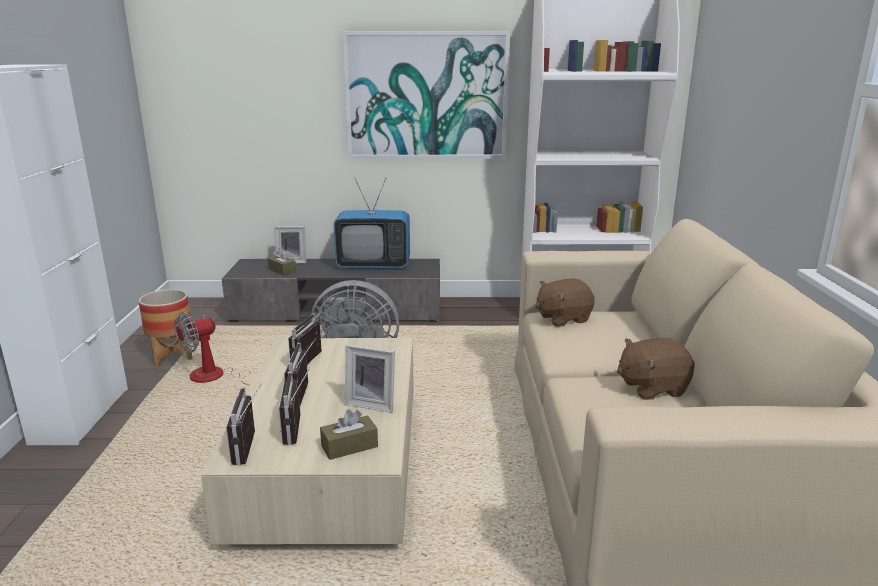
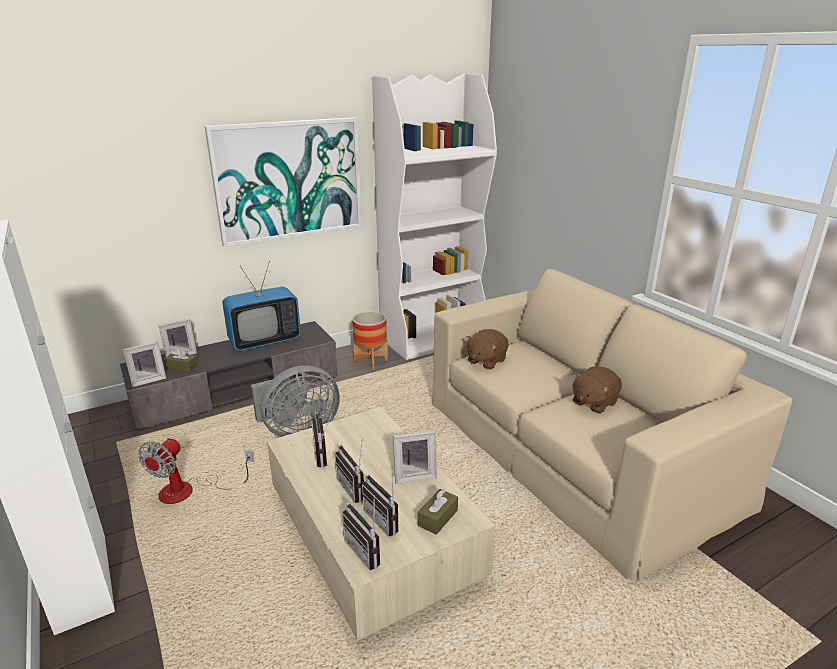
camera: 30 degrees left, 5 degrees up
planter [139,289,193,367] -> planter moved to [352,311,388,369]
none -> picture frame [123,341,166,387]

